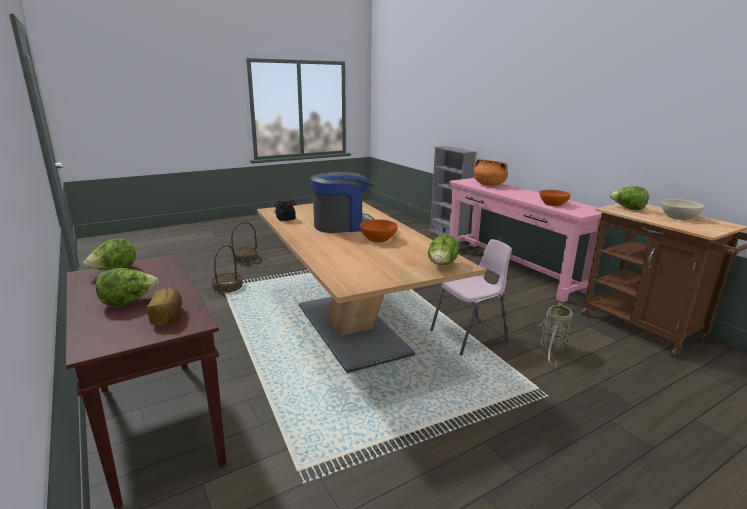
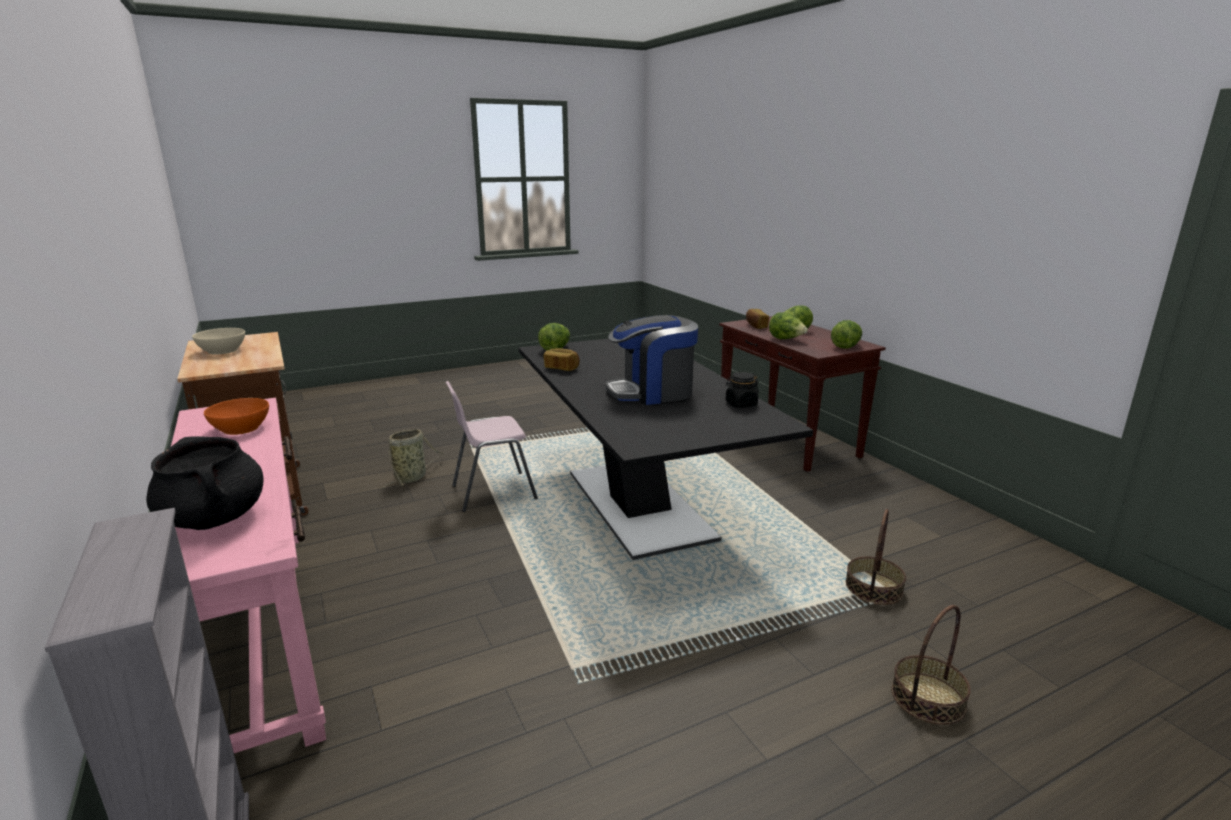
camera: 175 degrees left, 0 degrees up
beige dining table [257,201,486,373] -> black dining table [519,339,813,560]
orange bowl [360,220,398,242] -> none
orange cooking pot [473,159,508,186] -> black cooking pot [146,436,263,530]
lettuce [610,186,649,210] -> lettuce moved to [769,312,808,339]
none -> bread [543,348,580,371]

